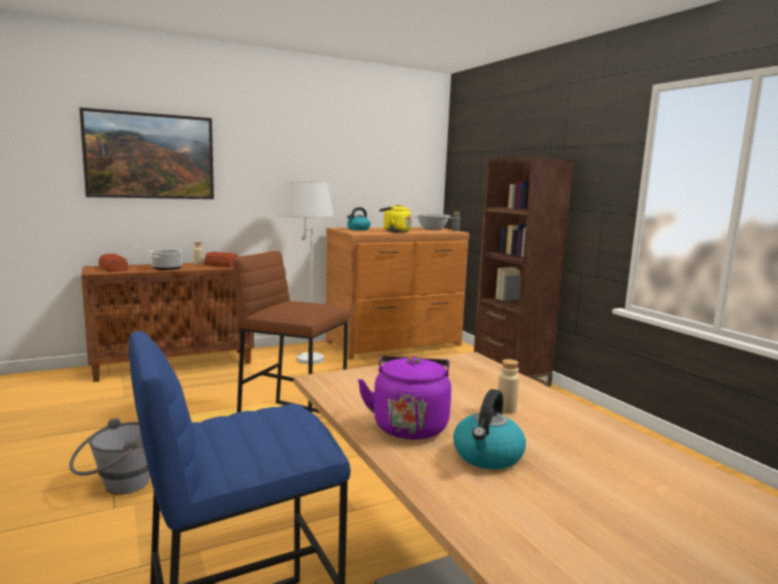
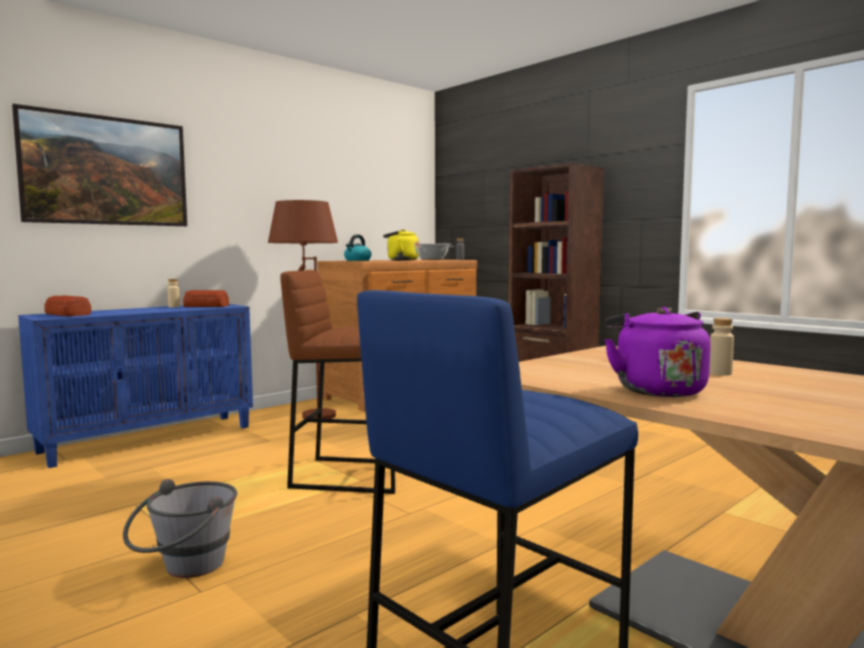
camera: 15 degrees left, 5 degrees down
brown cabinet [81,262,254,382] -> blue cabinet [18,304,253,468]
cooking pot [149,249,183,270] -> none
white floor lamp [276,181,334,364] -> brown floor lamp [268,200,338,419]
kettle [453,389,526,470] -> none

